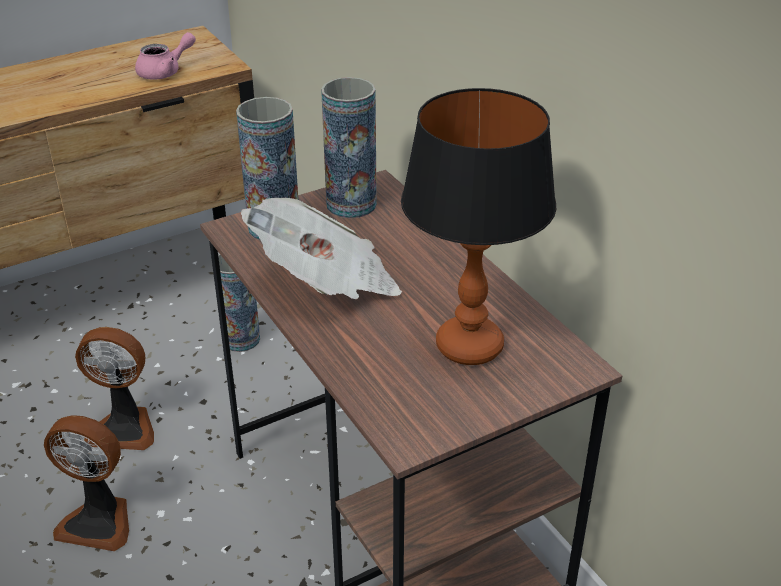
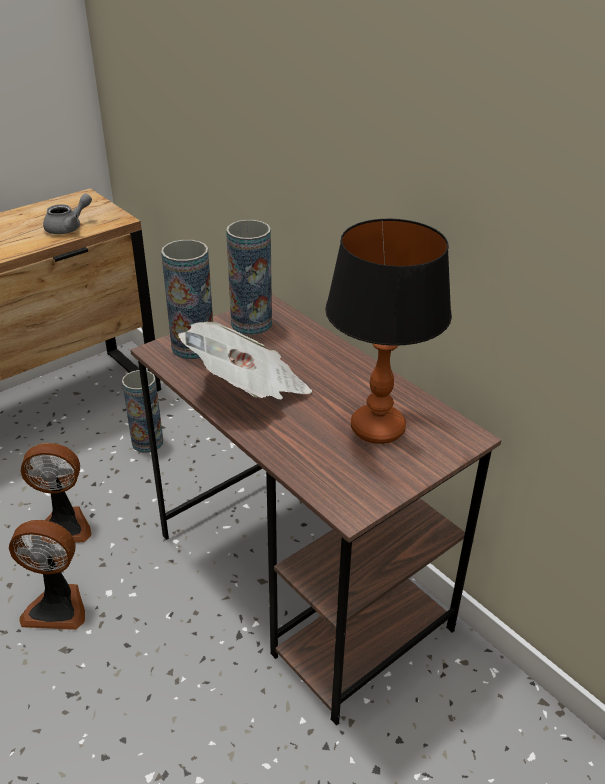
camera: 10 degrees left, 0 degrees up
pink teapot [135,32,196,80] -> grey teapot [43,194,92,234]

